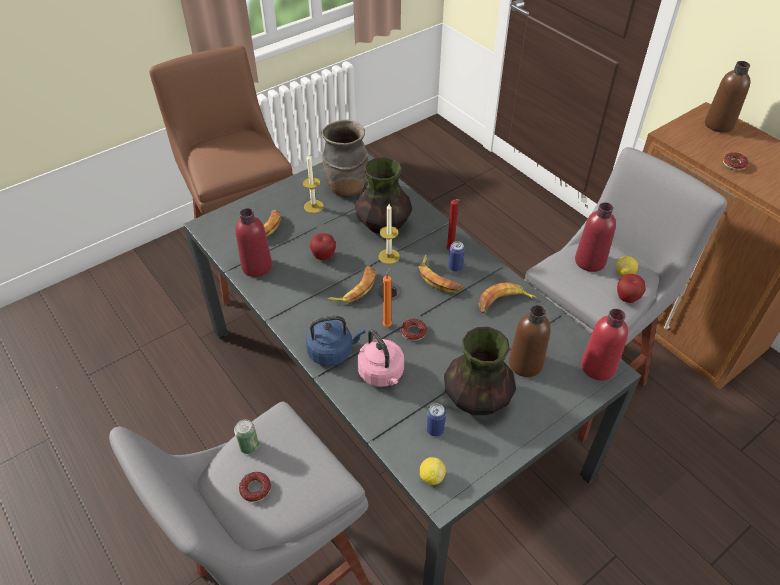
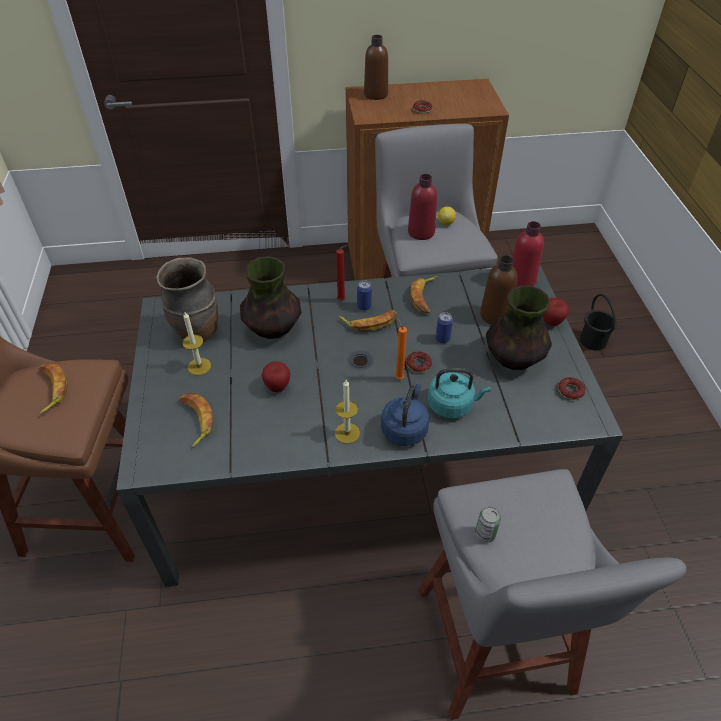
camera: 60 degrees left, 0 degrees up
red bottle [235,208,272,277] -> none
donut [239,472,271,502] -> donut moved to [558,377,585,400]
banana [327,266,376,303] -> banana moved to [38,363,67,414]
pink kettle [357,329,404,387] -> turquoise kettle [428,368,491,419]
candle [379,204,400,264] -> candle moved to [335,380,360,444]
lemon [420,457,446,485] -> none
can [427,404,446,437] -> can moved to [435,312,453,343]
apple [617,274,646,303] -> apple moved to [543,298,569,326]
none -> black bucket [580,294,617,351]

